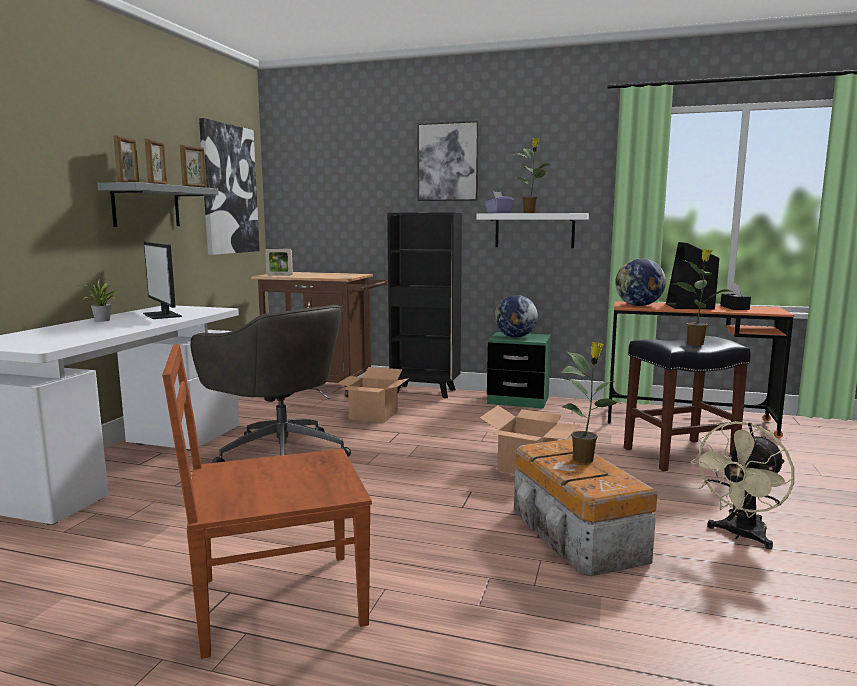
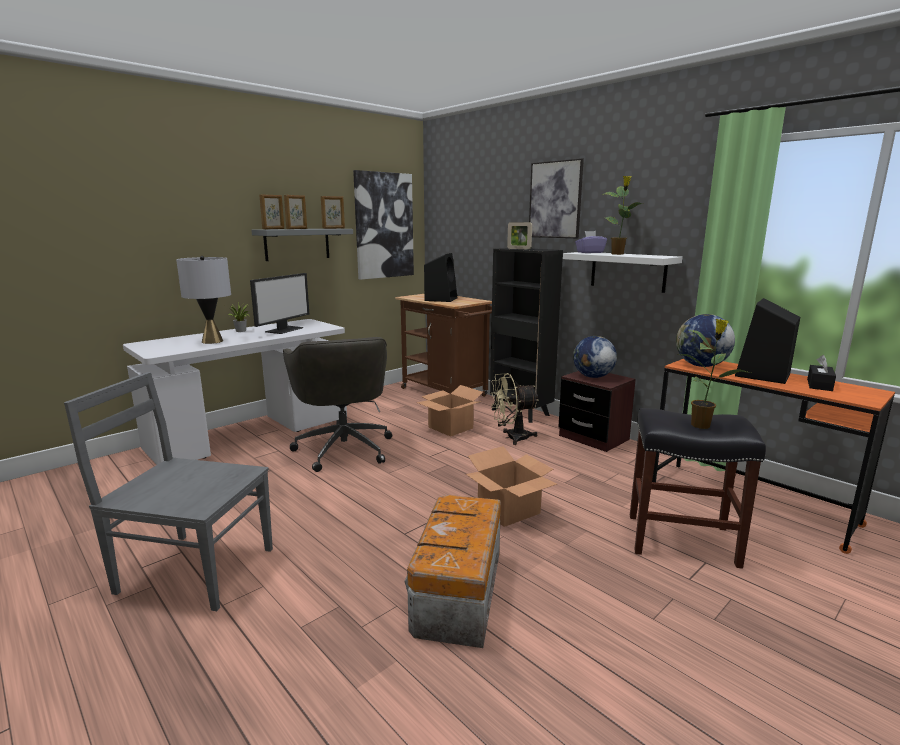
camera: 30 degrees right, 5 degrees up
monitor [143,242,182,319] -> monitor turned 150 degrees counterclockwise [250,273,309,334]
brown chair [162,344,372,659] -> grey chair [64,372,273,611]
picture frame [265,248,293,276] -> picture frame moved to [507,222,532,249]
green nightstand [487,332,551,409] -> brown nightstand [558,371,636,452]
potted plant [561,342,622,464] -> none
beige fan [691,421,794,549] -> beige fan moved to [490,373,539,445]
none -> grey table lamp [176,256,231,344]
none -> black speaker [424,253,457,302]

